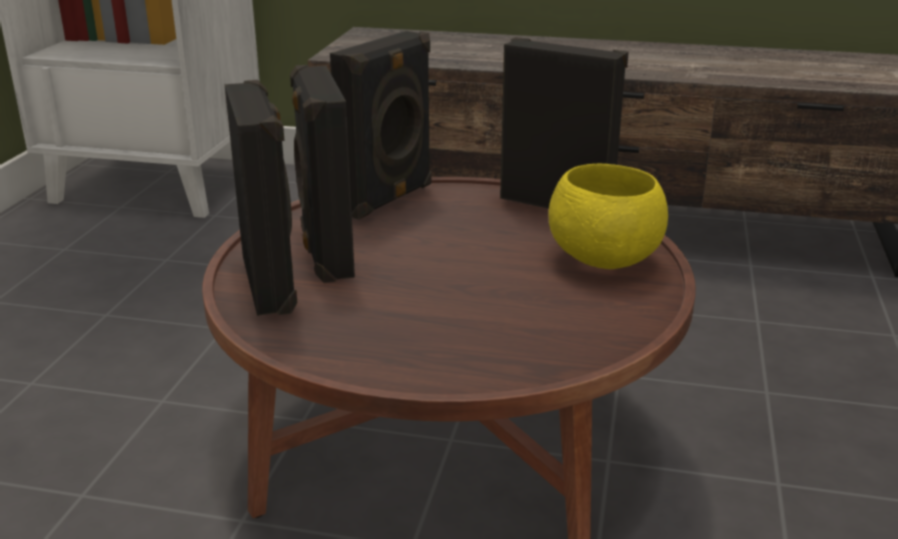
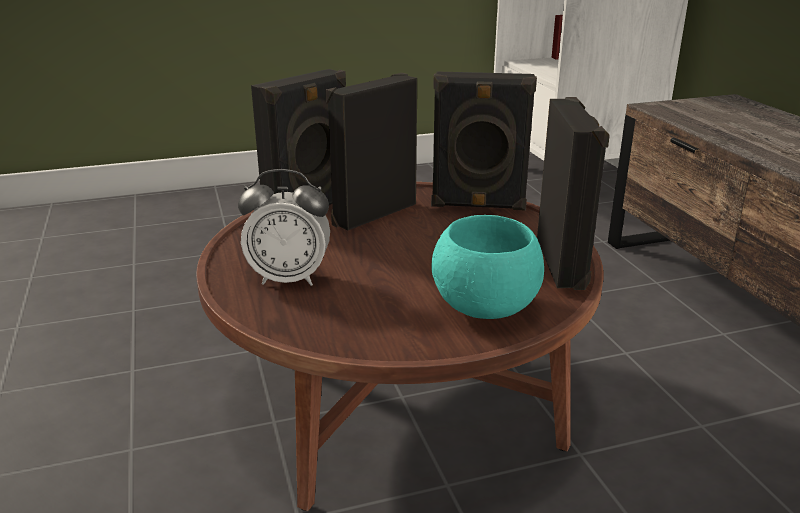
camera: 60 degrees right, 0 degrees up
yellow bowl [548,164,668,269] -> turquoise bowl [431,215,544,319]
none -> alarm clock [238,169,330,286]

